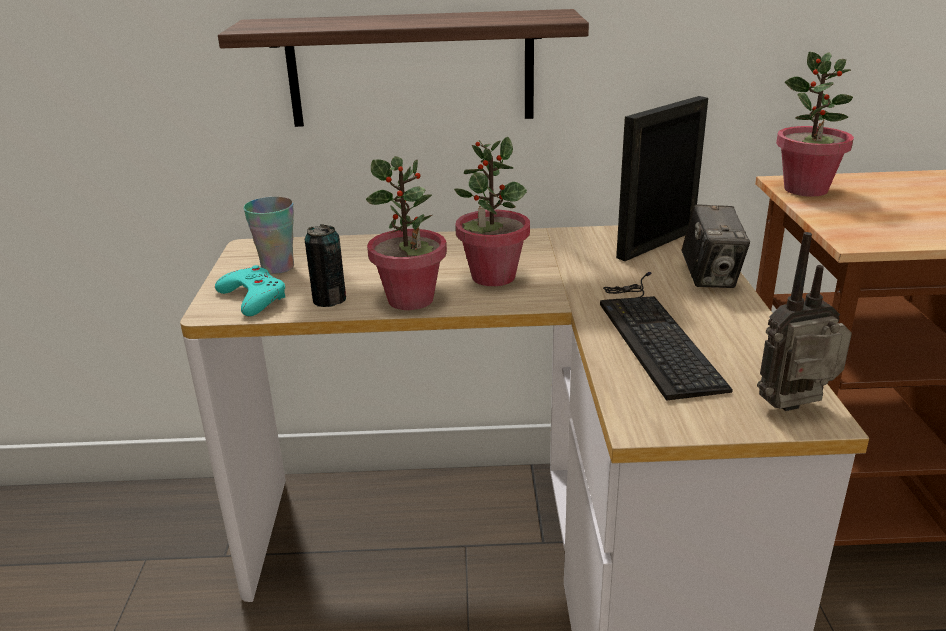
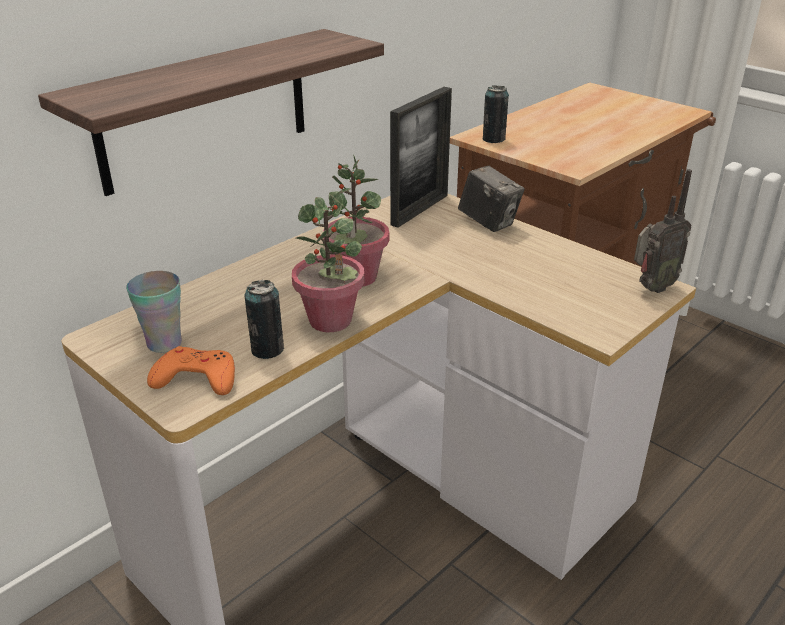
camera: 45 degrees left, 5 degrees up
turquoise game controller [215,265,285,316] -> orange game controller [147,346,235,395]
keyboard [600,272,733,401] -> none
picture frame [616,96,708,261] -> picture frame turned 150 degrees counterclockwise [390,87,452,228]
radio [757,232,852,411] -> radio turned 150 degrees counterclockwise [634,169,692,293]
potted plant [776,52,854,197] -> can [482,85,509,143]

